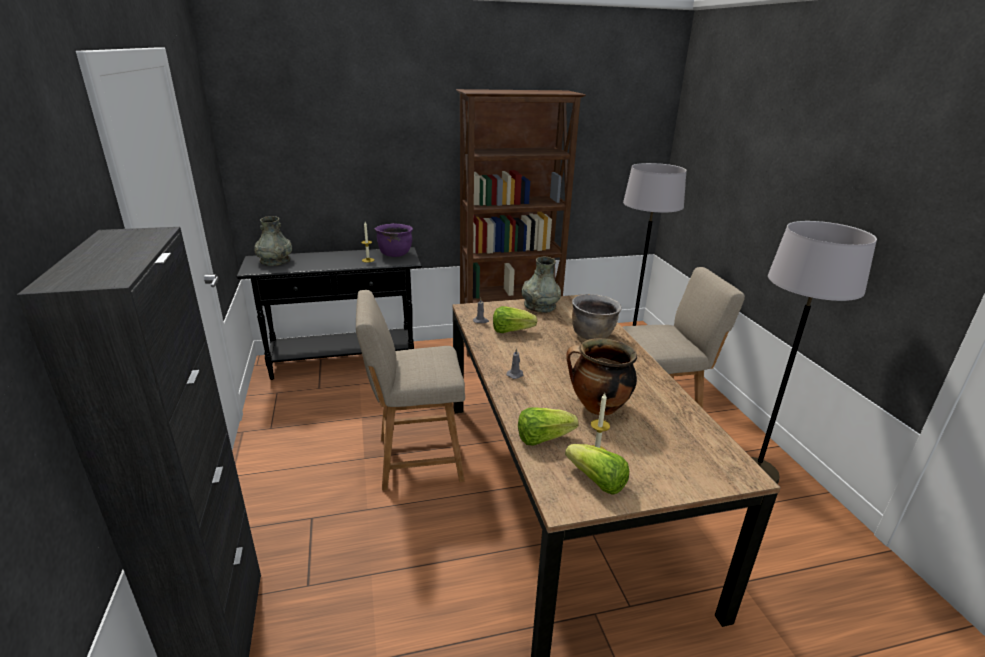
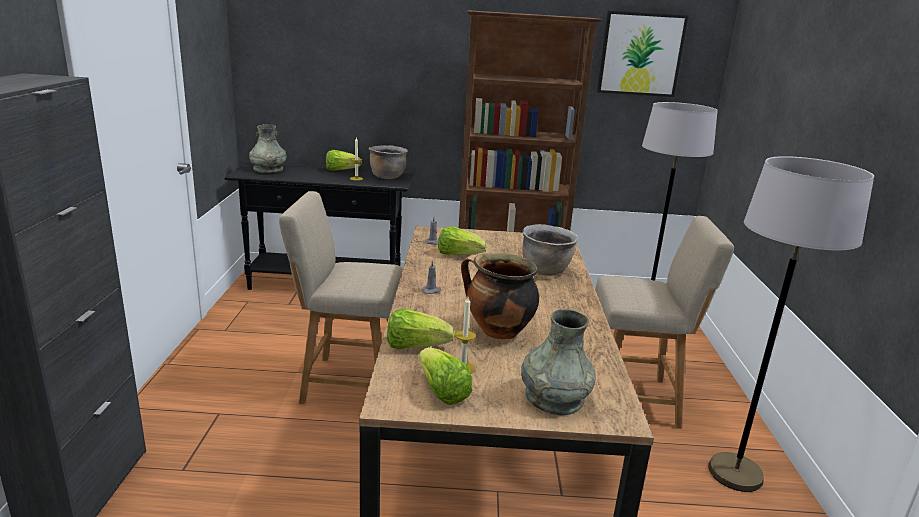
camera: 15 degrees right, 5 degrees down
purple cooking pot [375,223,413,257] -> brown cooking pot [369,145,408,179]
grey vase [522,257,561,313] -> grey vase moved to [521,309,596,415]
none -> lettuce [326,150,362,171]
none -> picture [597,11,689,97]

